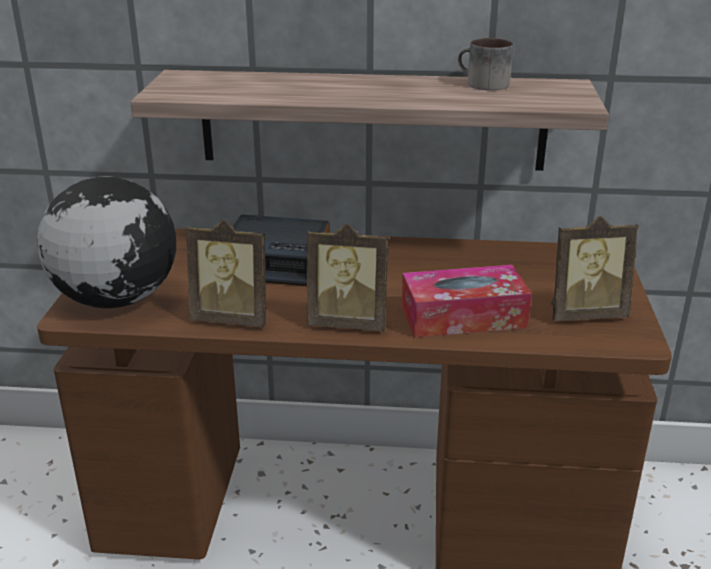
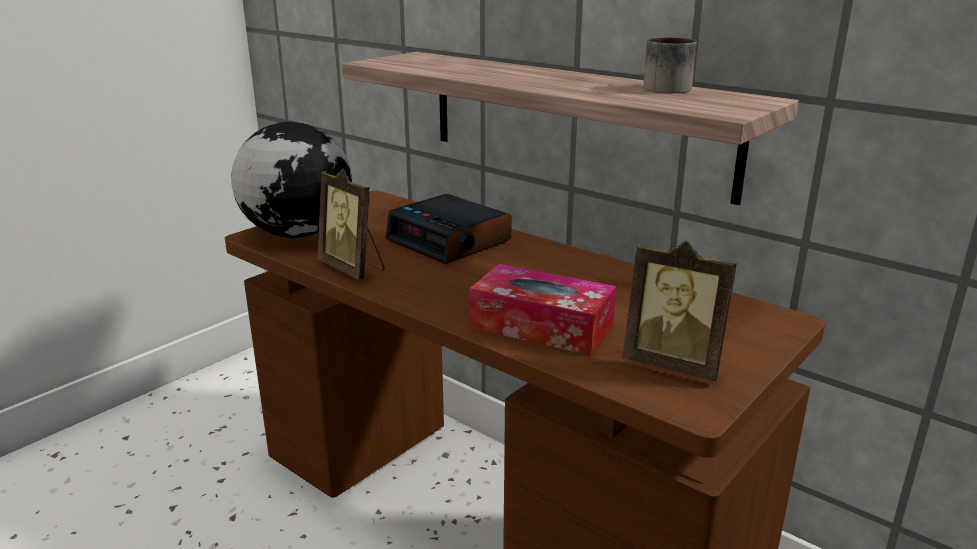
camera: 35 degrees right, 5 degrees down
picture frame [307,223,389,331] -> none

